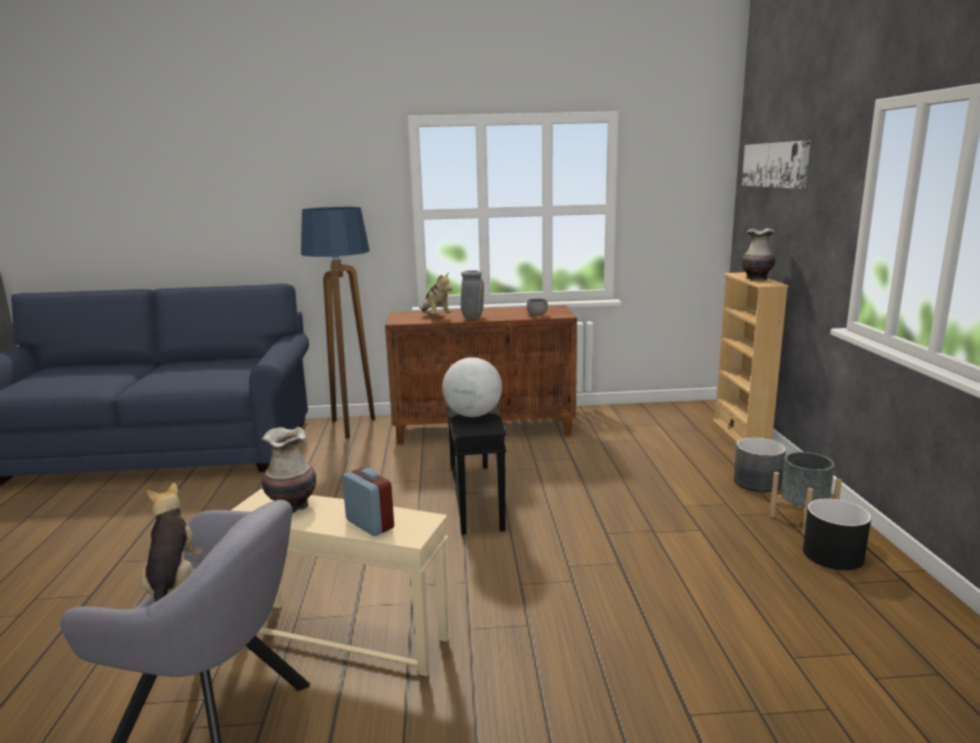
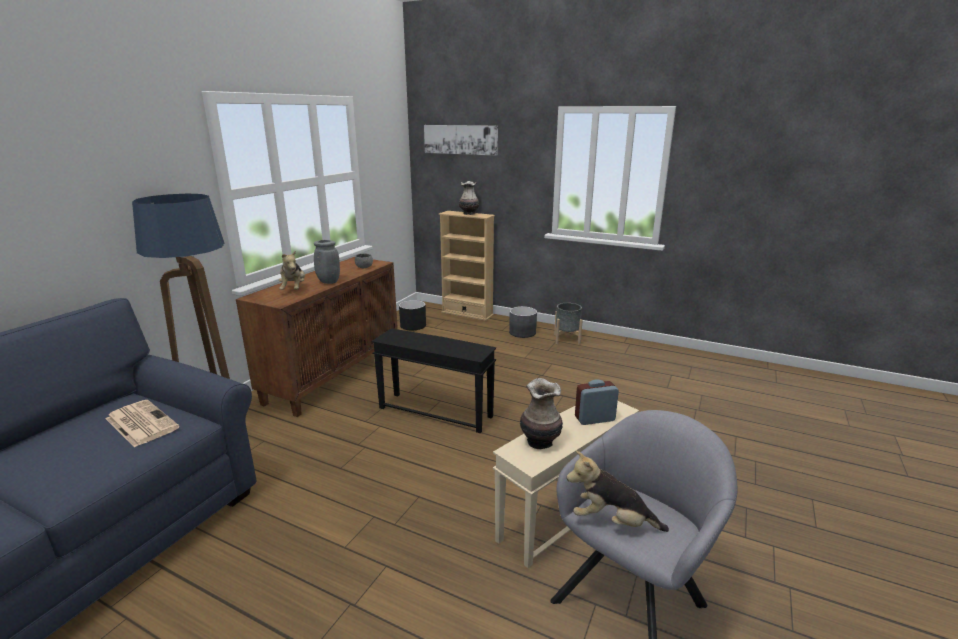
camera: 60 degrees left, 5 degrees up
plush toy [419,272,452,314] -> plush toy turned 75 degrees clockwise [279,250,305,290]
globe [442,357,502,417] -> none
black planter [803,498,871,570] -> black planter moved to [399,300,426,330]
none -> newspaper [106,400,180,448]

